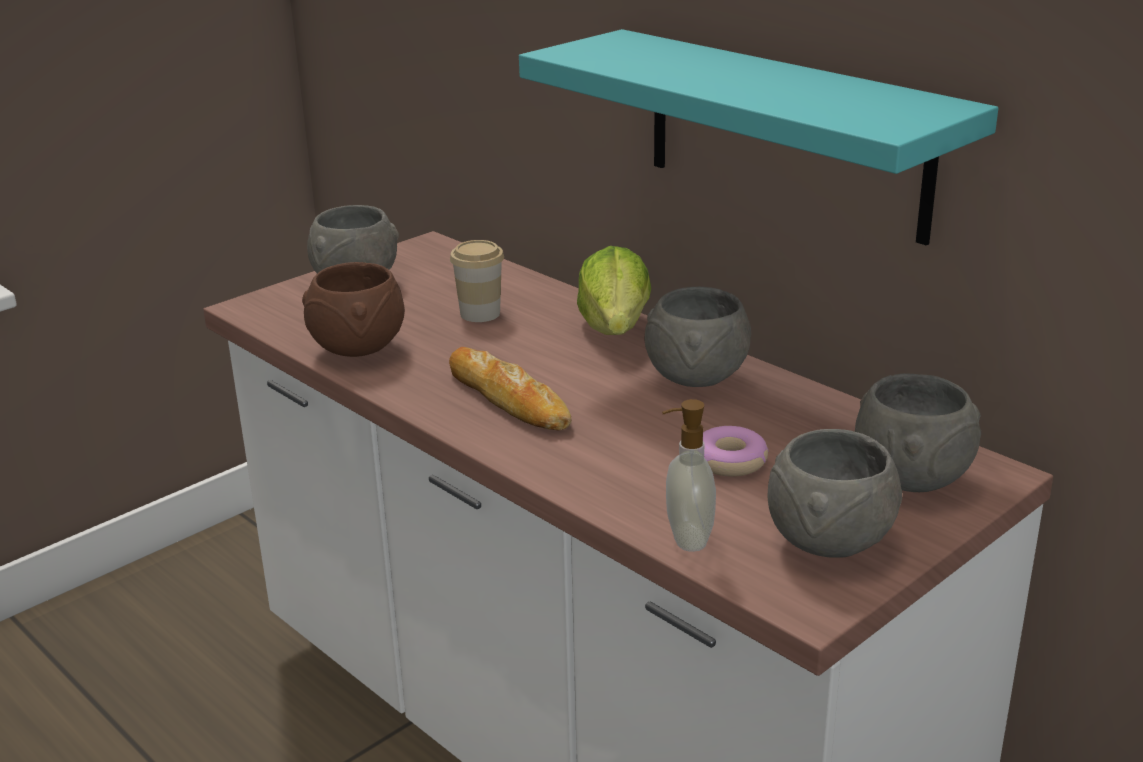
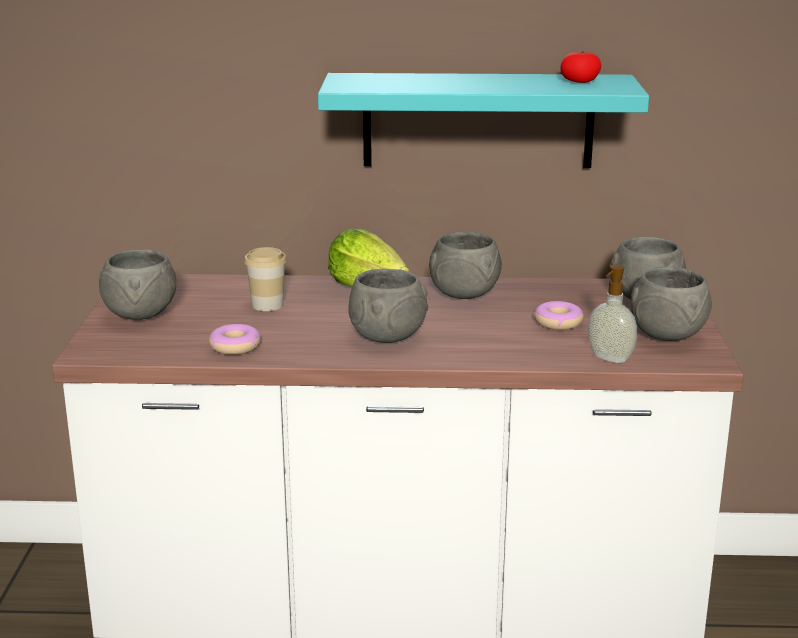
camera: 45 degrees left, 5 degrees down
brown bowl [302,262,405,357] -> donut [209,324,261,355]
bread [449,347,572,430] -> grey bowl [348,269,428,343]
none -> tomato [560,51,601,83]

